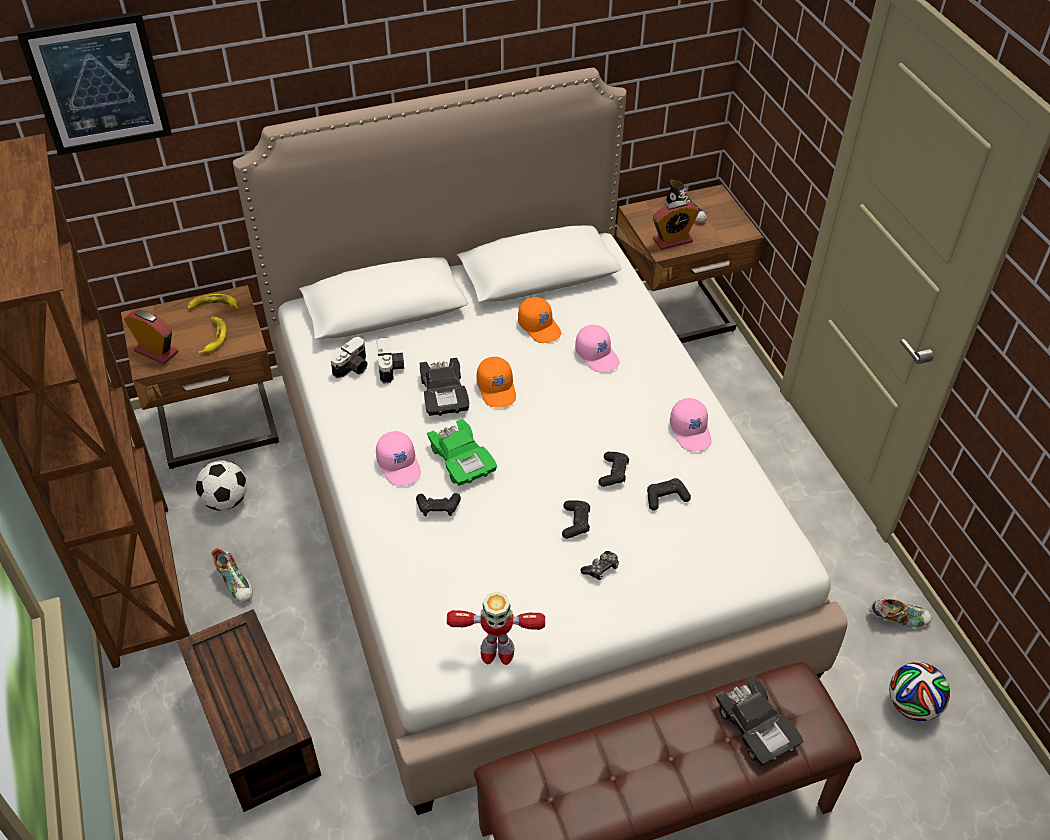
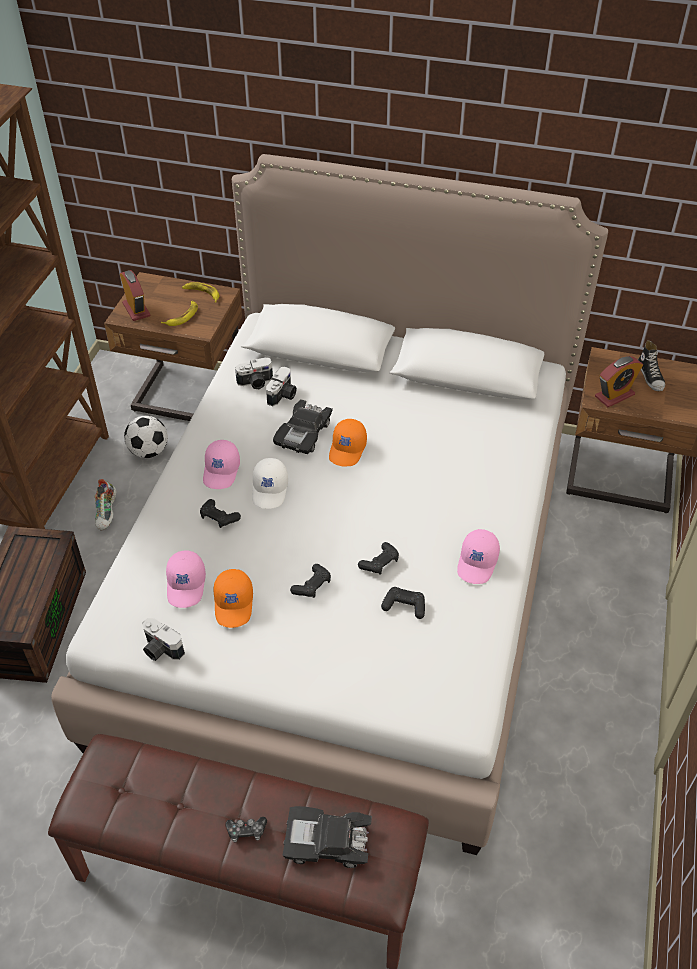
camera: 35 degrees right, 0 degrees up
picture [16,11,172,156] -> none
green toy car [427,419,497,486] -> white cap [252,458,288,509]
toy robot [447,592,545,665] -> camera [142,618,185,661]
orange cap [518,297,561,343] -> orange cap moved to [213,569,253,628]
pink cap [575,324,620,373] -> pink cap moved to [166,550,206,608]
game controller [580,551,619,580] -> game controller moved to [225,817,267,842]
alarm clock [653,201,700,250] -> alarm clock turned 45 degrees counterclockwise [595,356,643,407]
black toy car [715,676,804,766] -> black toy car turned 90 degrees clockwise [283,806,372,868]
shoe [869,598,932,627] -> none
football [889,662,950,721] -> none

